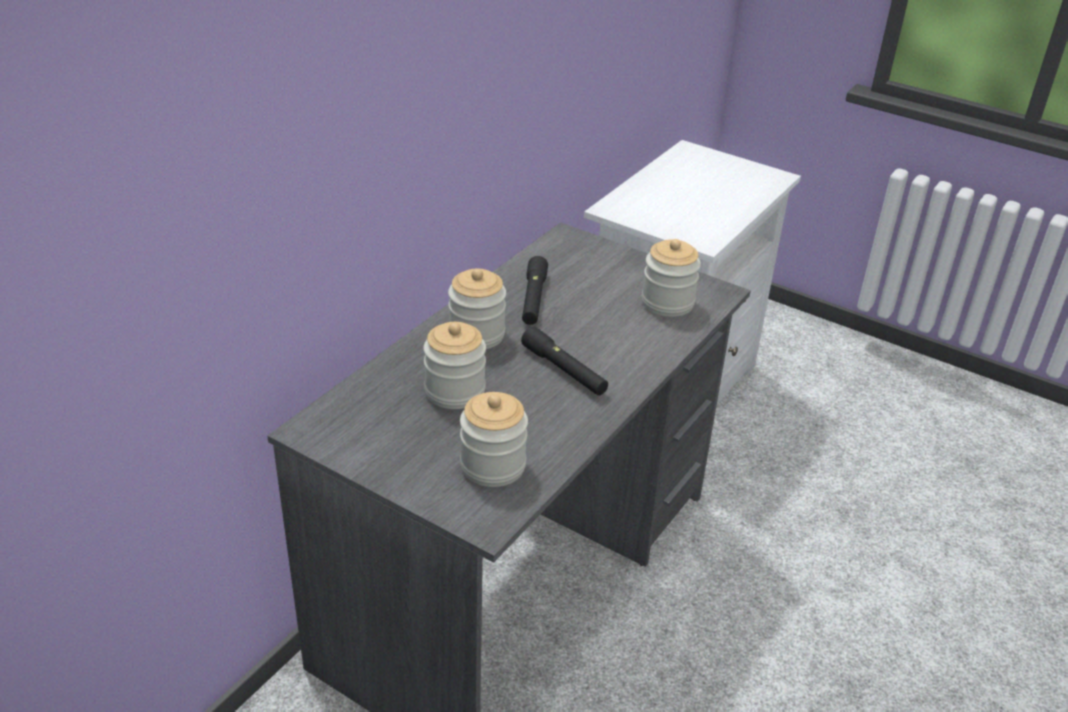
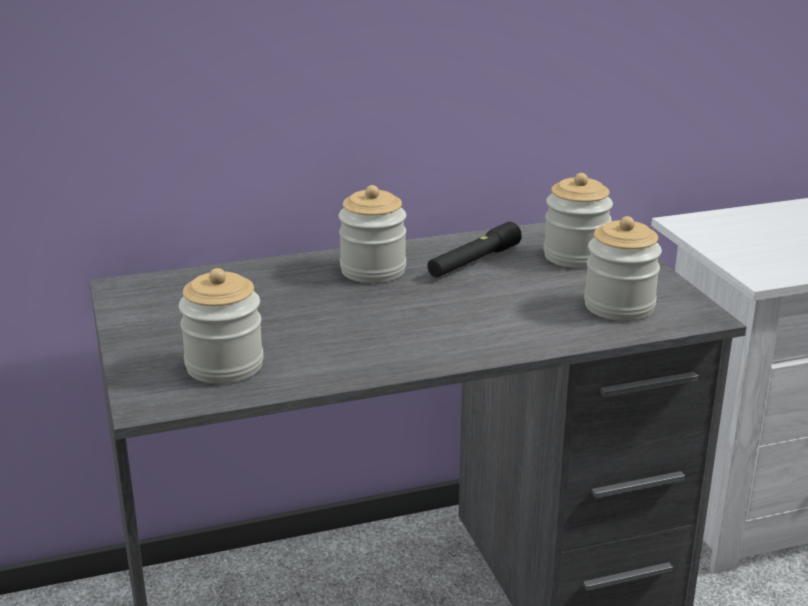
camera: 40 degrees right, 10 degrees down
jar [423,322,486,409] -> jar moved to [544,173,613,268]
black flashlight [521,327,608,396] -> none

